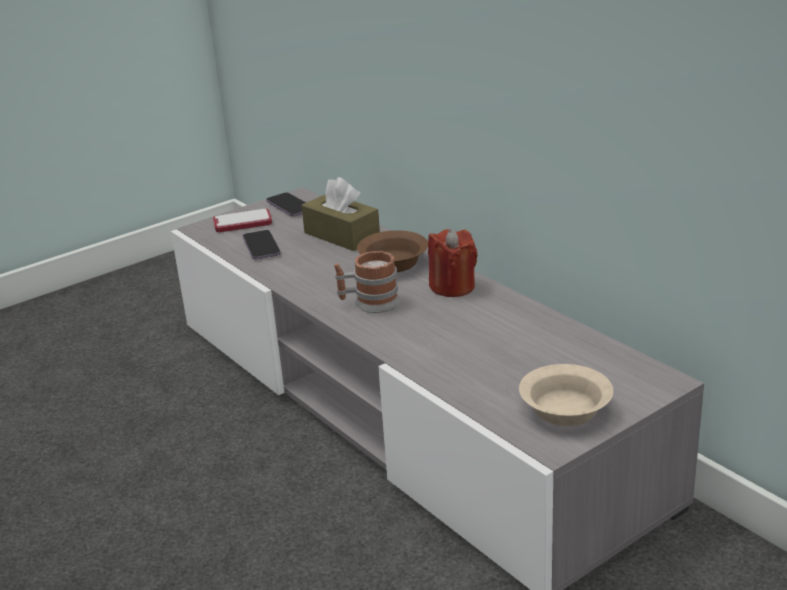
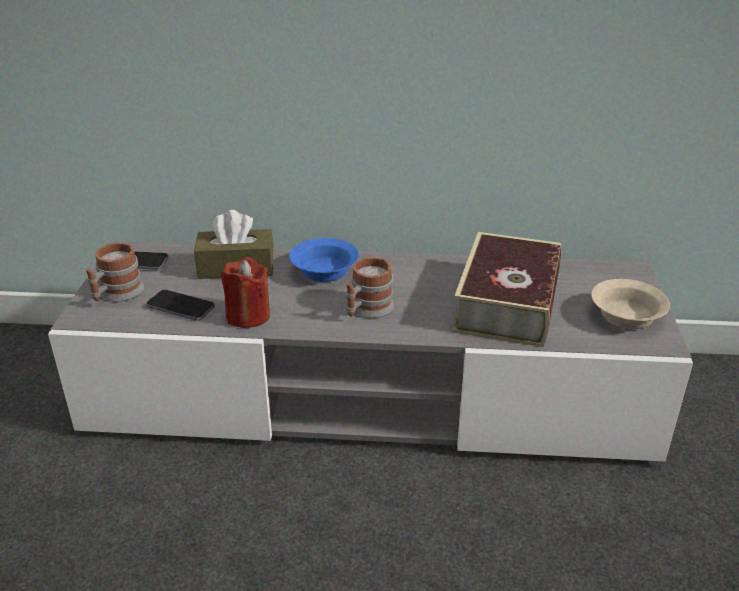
camera: 50 degrees left, 5 degrees up
phone [213,209,272,232] -> mug [86,242,144,302]
brown bowl [357,230,428,272] -> blue bowl [289,238,359,282]
red candle [428,229,478,297] -> red candle moved to [221,257,270,328]
none -> book [452,232,561,347]

